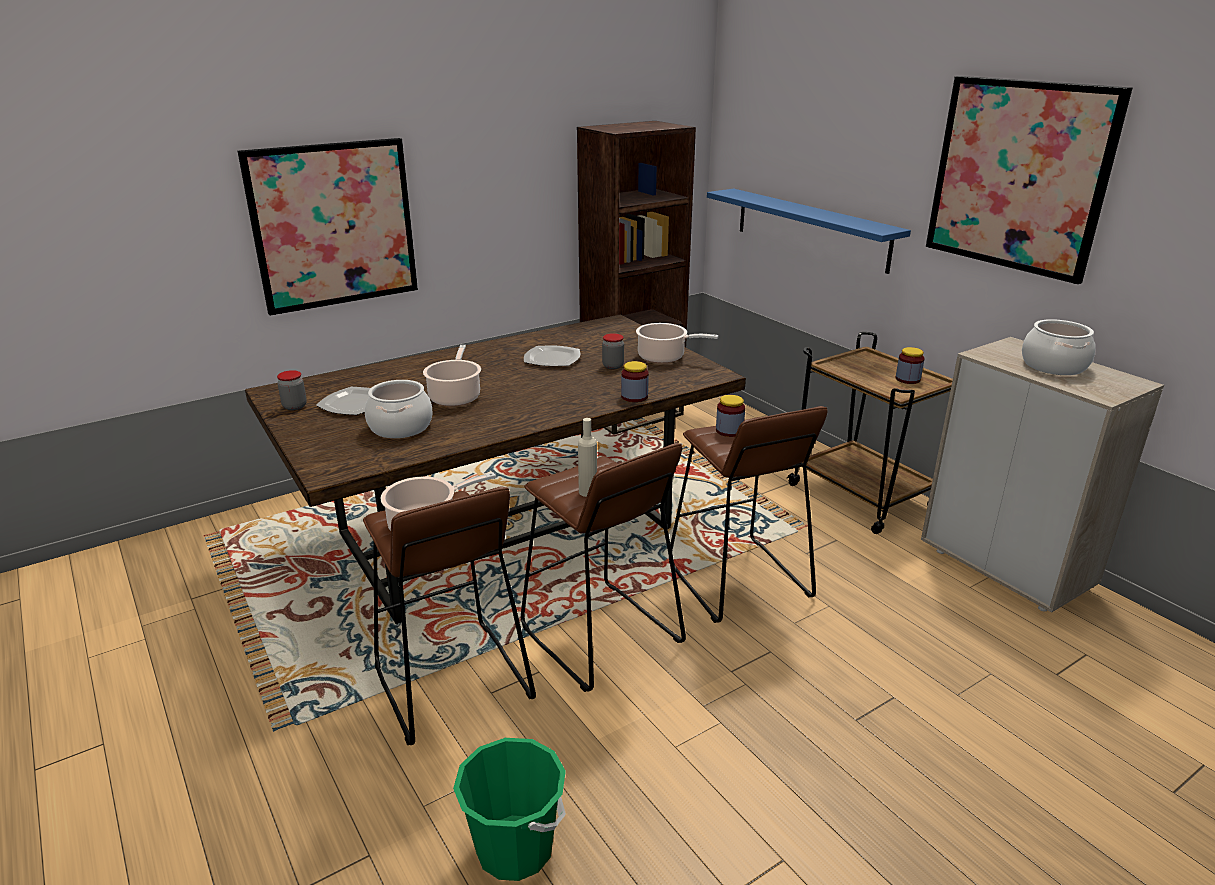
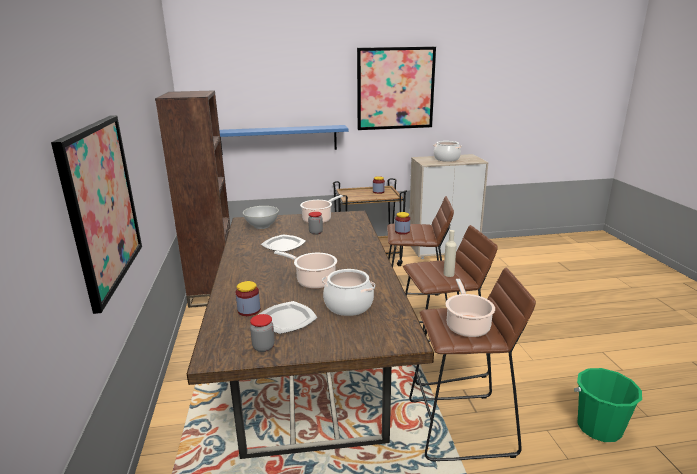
camera: 65 degrees left, 5 degrees down
jar [621,361,649,402] -> jar moved to [236,281,260,316]
none -> white bowl [243,206,279,229]

